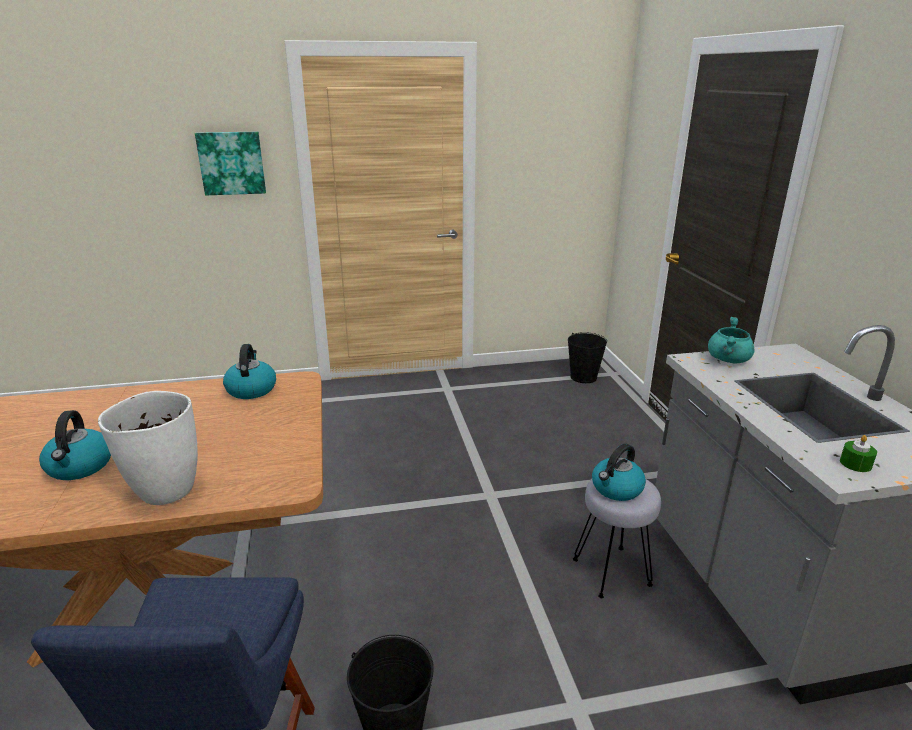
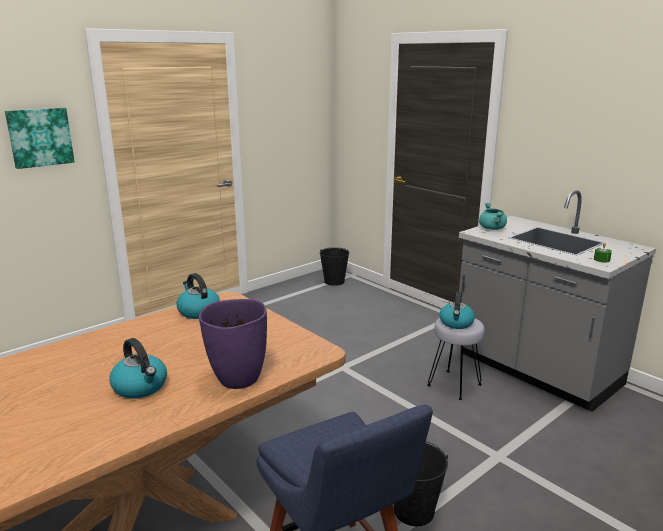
camera: 30 degrees left, 5 degrees down
white vase [98,391,198,505] -> purple vase [199,299,267,389]

